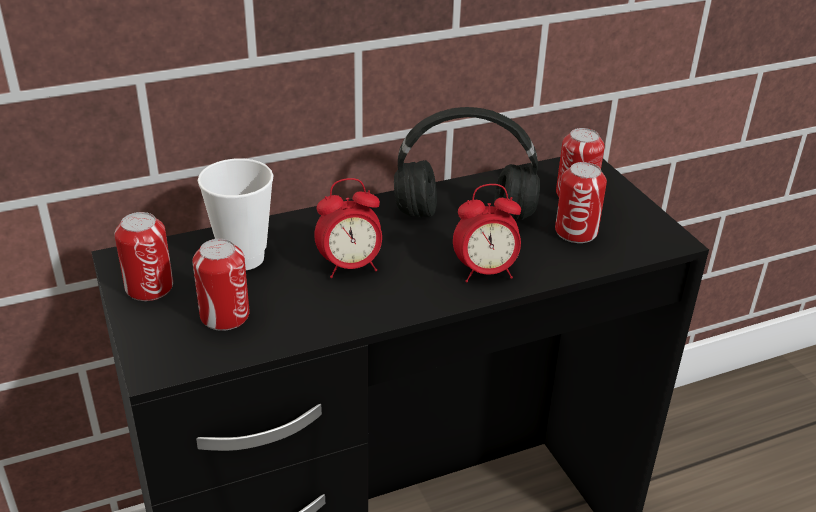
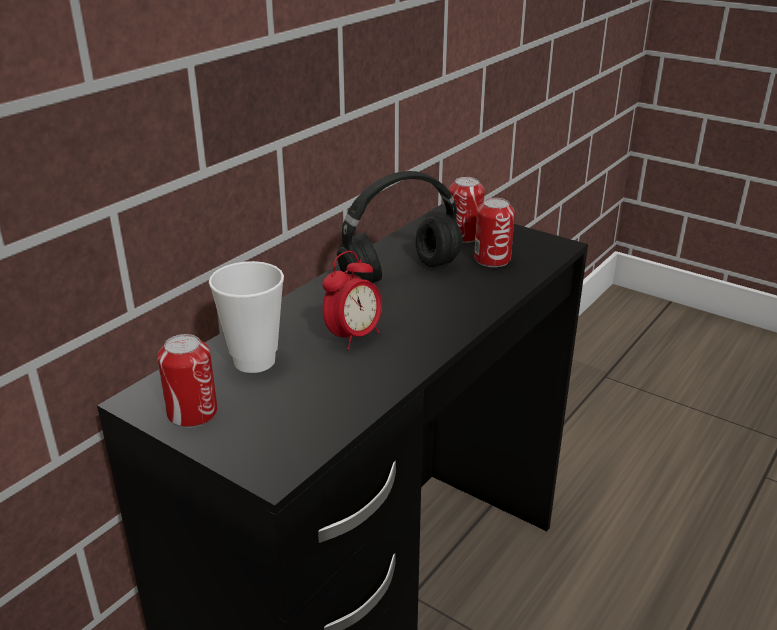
camera: 30 degrees left, 5 degrees down
can [192,239,250,331] -> none
alarm clock [453,184,521,282] -> none

